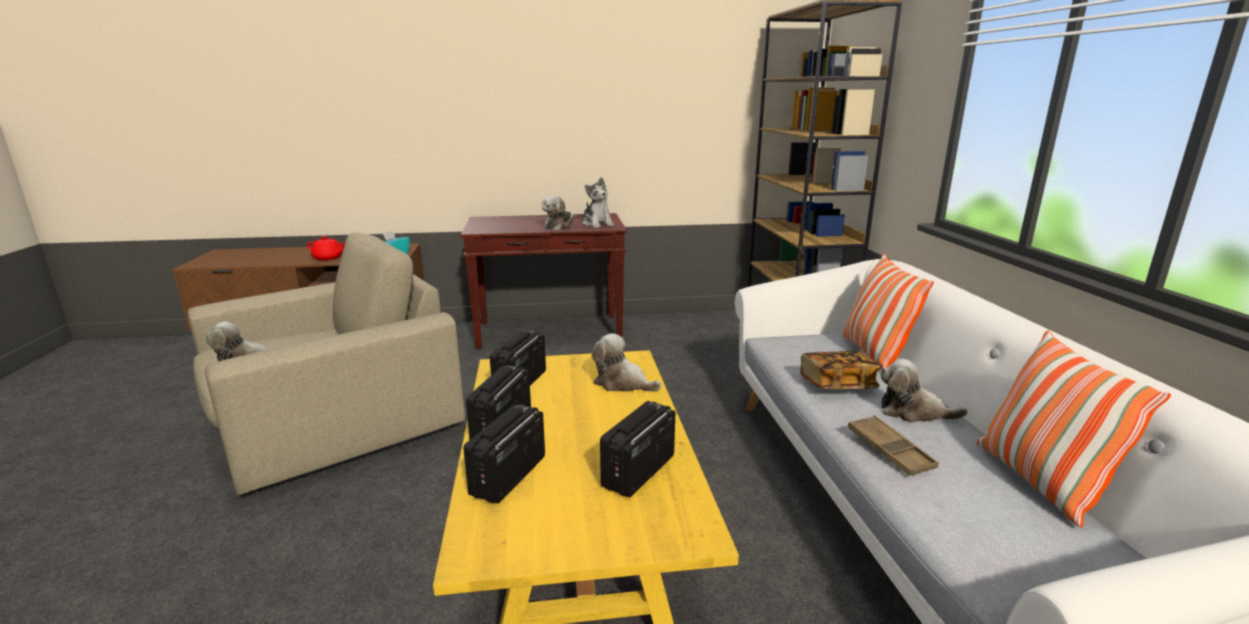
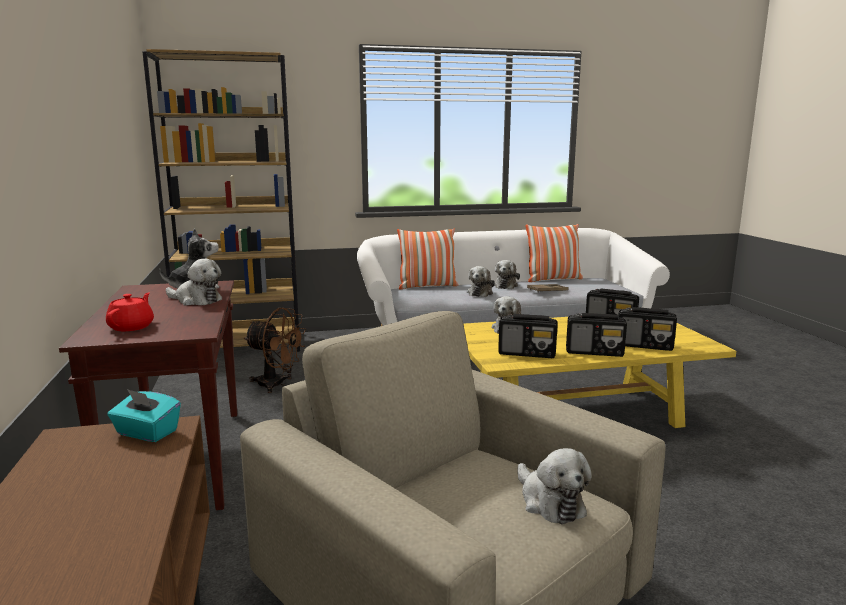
camera: 95 degrees left, 5 degrees down
red teapot [307,236,345,260] -> red teapot moved to [106,292,154,331]
book [801,351,882,389] -> plush toy [467,266,495,297]
none -> brown fan [244,308,306,393]

